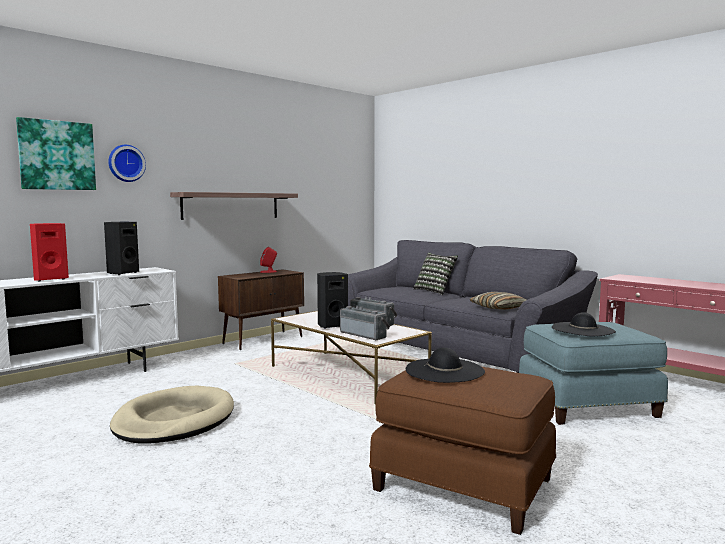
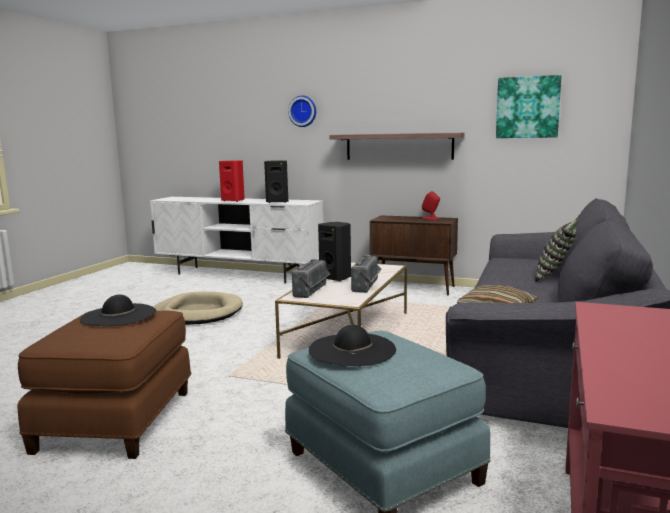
camera: 65 degrees right, 5 degrees up
picture [16,117,96,190] -> picture moved to [496,75,562,138]

